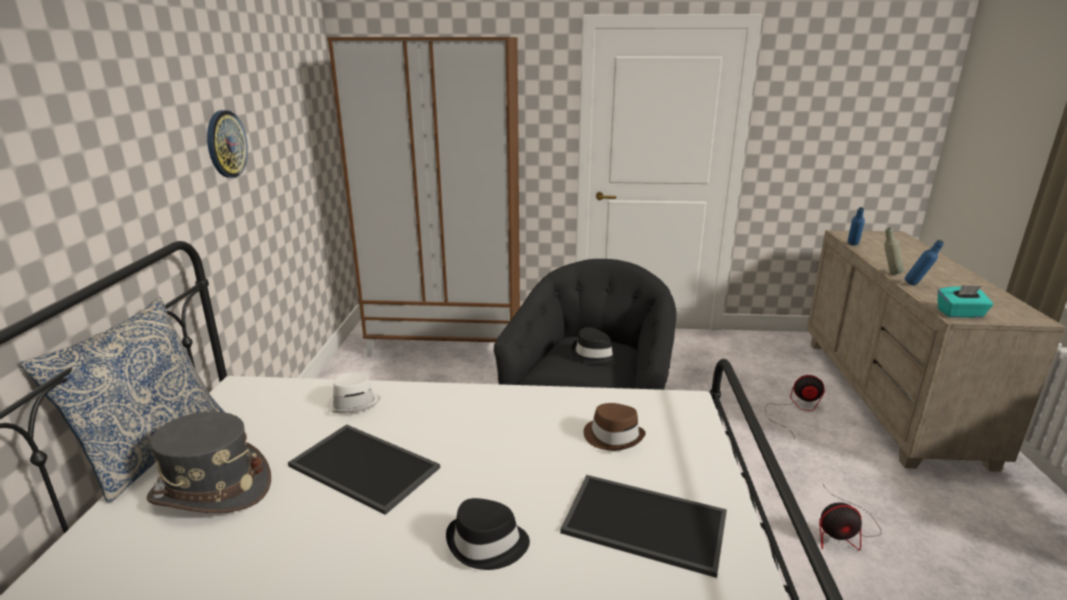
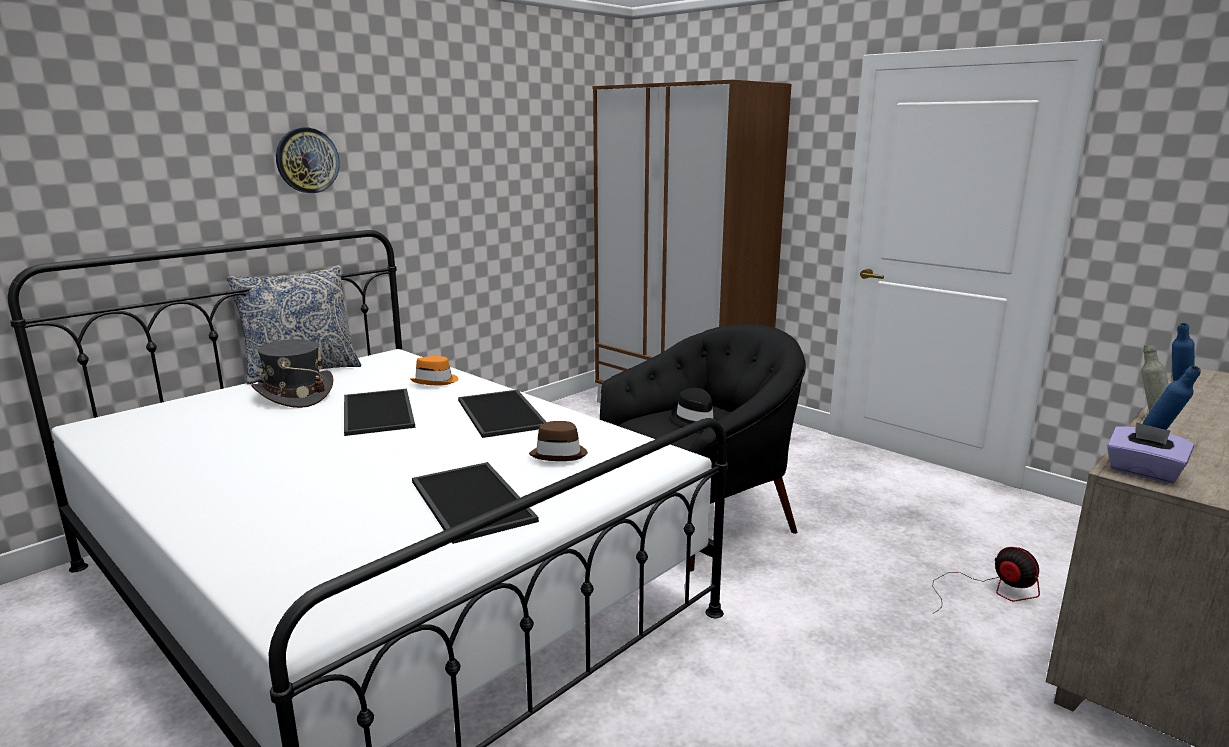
camera: 40 degrees right, 5 degrees down
wall clock [207,110,248,178] -> wall clock moved to [276,128,340,193]
white hat [326,372,381,413] -> orange hat [410,356,458,385]
black hat [446,498,530,570] -> none
fan [819,486,881,550] -> none
turquoise tissue box [938,285,993,318] -> purple tissue box [1107,422,1194,484]
none -> tray [458,390,547,438]

